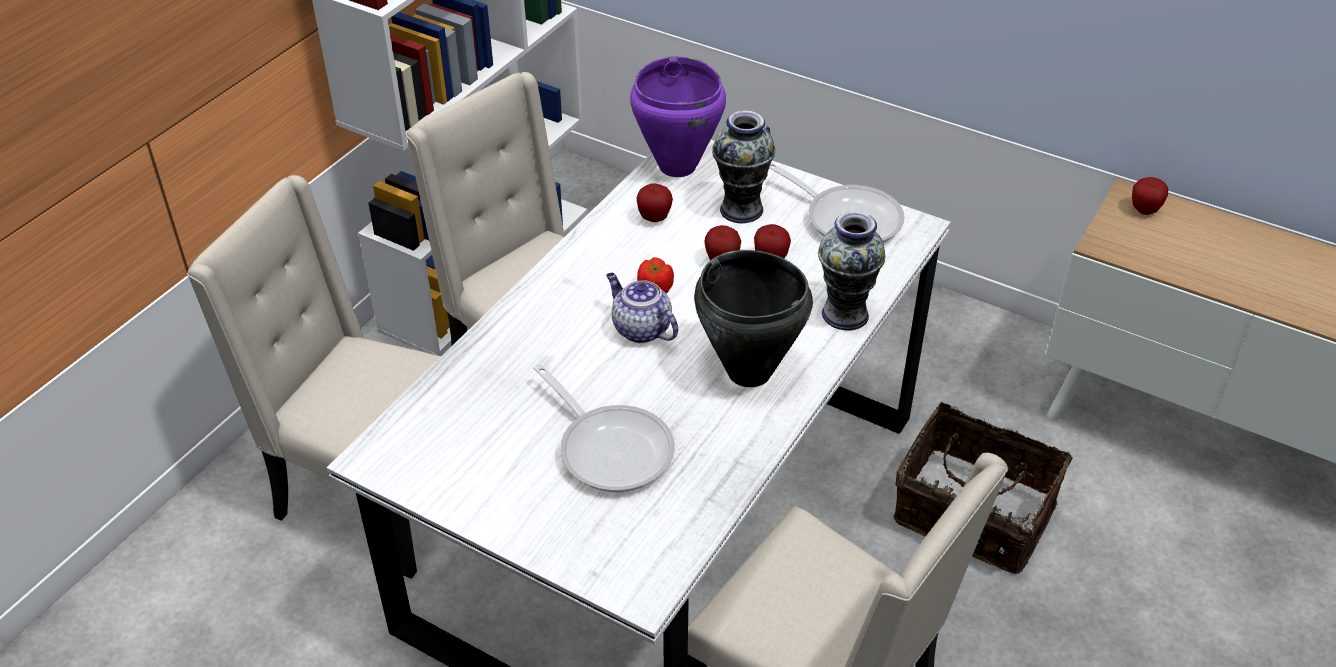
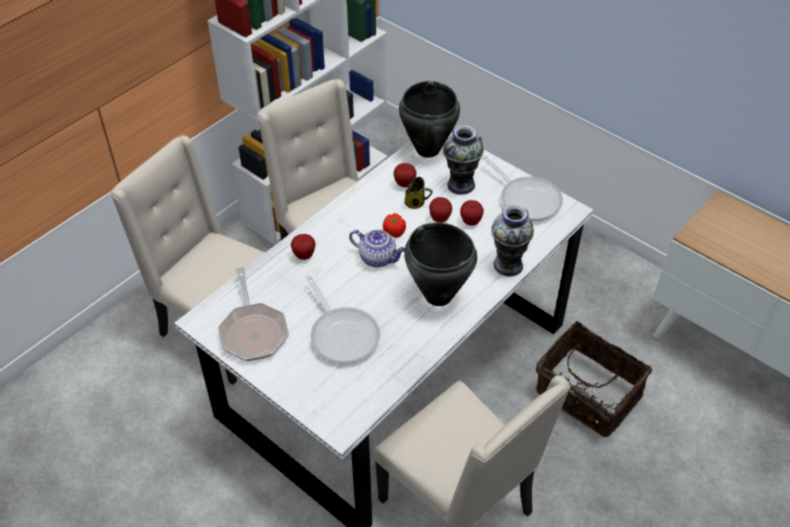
camera: 10 degrees right, 5 degrees up
teapot [606,273,678,343] -> teapot turned 150 degrees clockwise [349,229,405,267]
purple cooking pot [630,56,726,177] -> black cooking pot [399,81,460,158]
apple [1132,177,1168,215] -> apple moved to [291,234,316,260]
none -> frying pan [218,267,289,361]
none -> mug [405,177,432,209]

